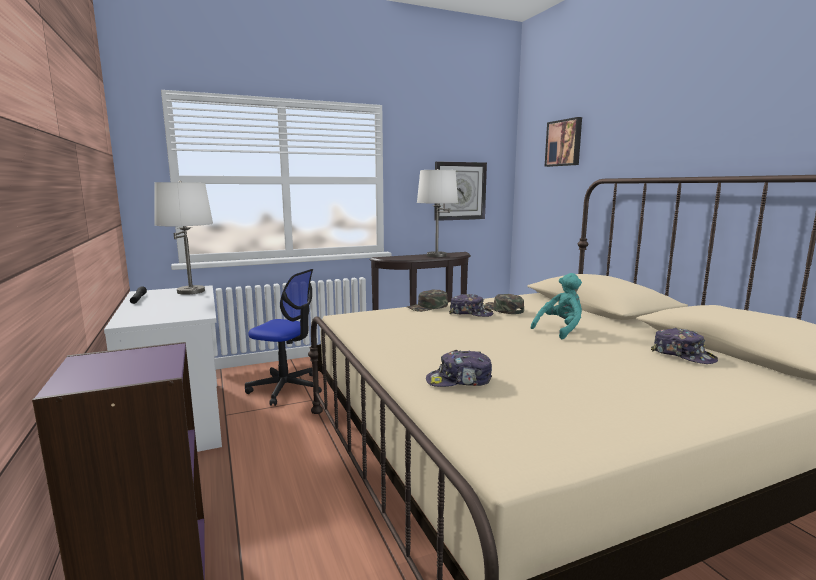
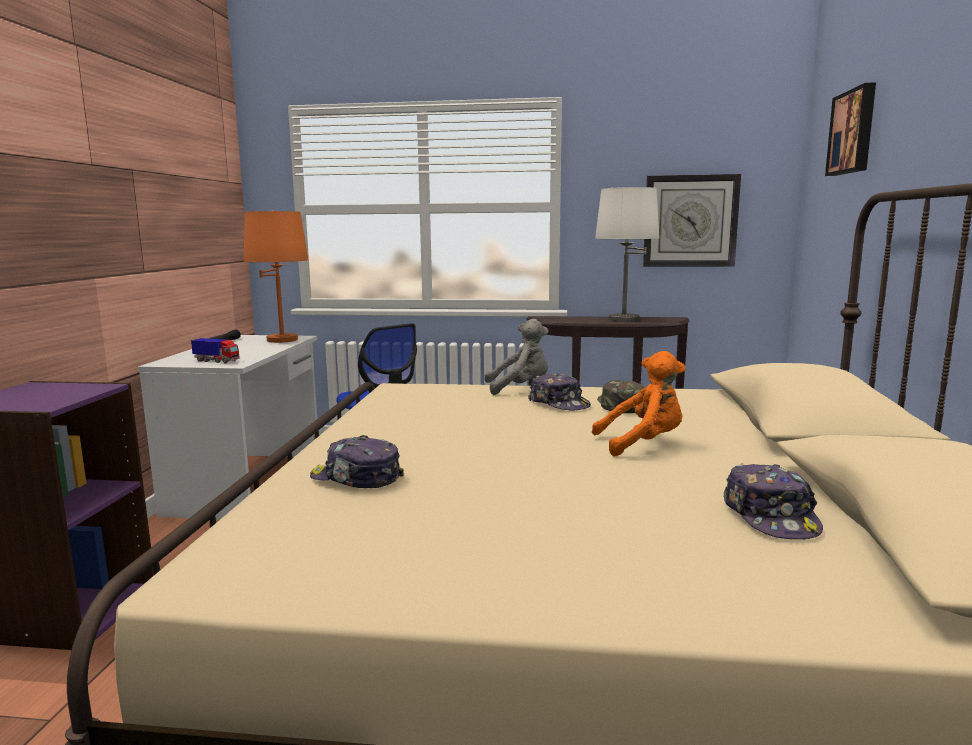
camera: 30 degrees right, 0 degrees up
white table lamp [154,181,213,295] -> orange table lamp [244,210,308,343]
green cap [407,290,448,312] -> grey plush toy [484,319,548,395]
turquoise plush toy [531,273,582,339] -> orange plush toy [592,351,685,457]
none -> toy truck [191,338,239,363]

